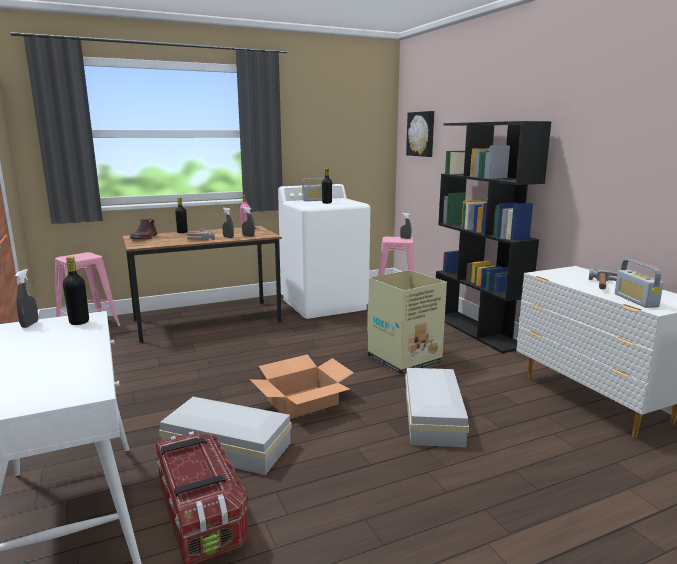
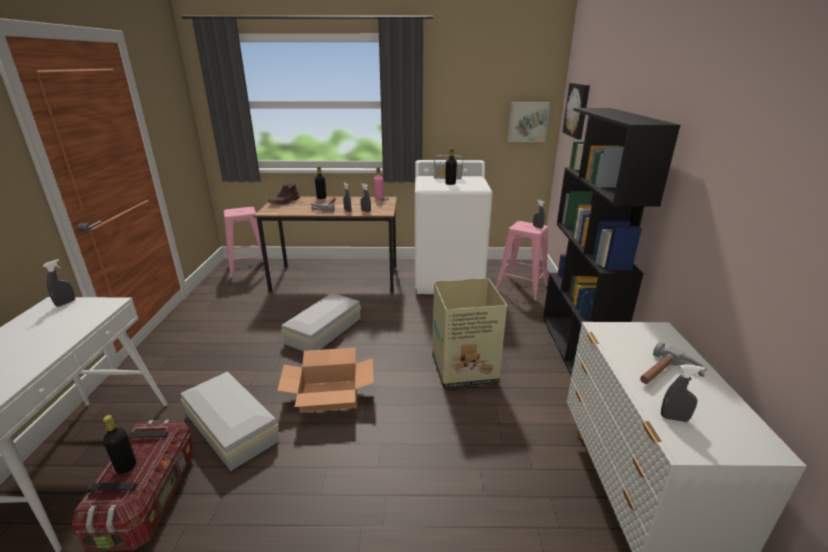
camera: 25 degrees right, 10 degrees up
black bottle [63,256,89,325] -> black bottle moved to [103,415,136,474]
white storage box [405,368,469,447] -> white storage box moved to [281,293,361,351]
radio [615,259,663,308] -> grey spray bottle [661,364,705,422]
none -> picture [508,102,550,142]

